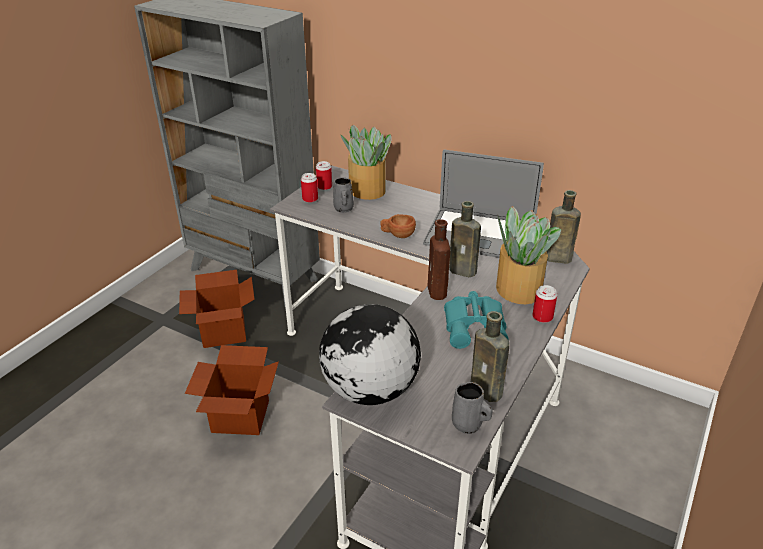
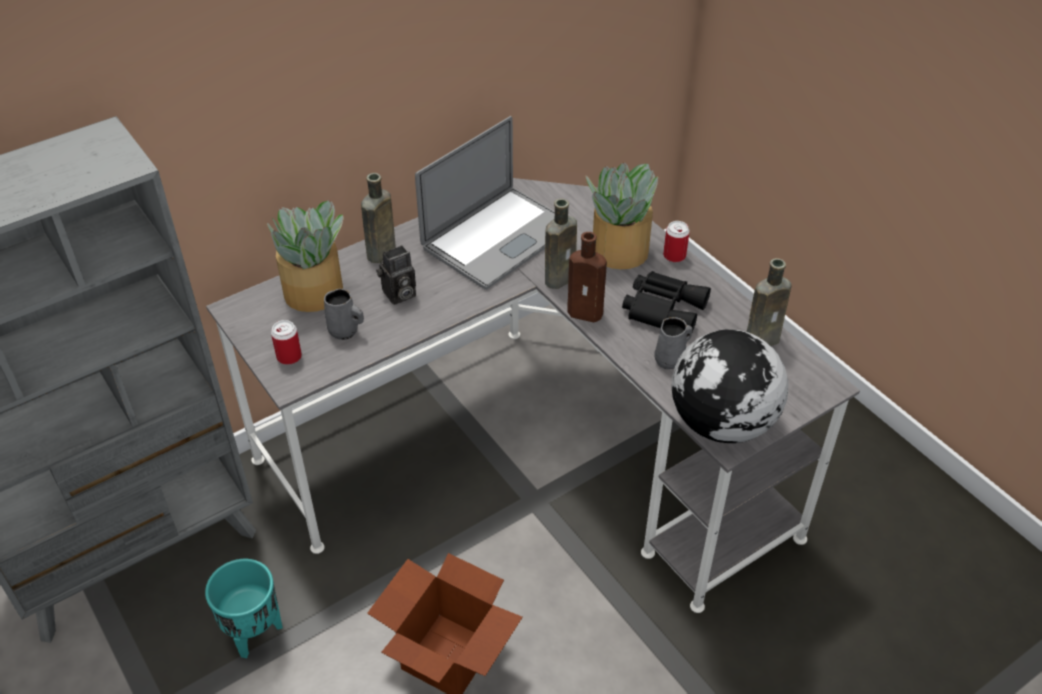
camera: 65 degrees left, 10 degrees up
cardboard box [179,270,254,348] -> turquoise planter [205,559,283,658]
can [316,161,332,190] -> none
brown cup [380,214,416,238] -> none
turquoise binoculars [444,291,509,349] -> black binoculars [622,271,711,332]
grey mug [452,382,492,434] -> grey mug moved to [654,317,692,369]
brown bottle [547,190,581,264] -> brown bottle moved to [361,173,396,263]
none -> camera [376,245,416,305]

